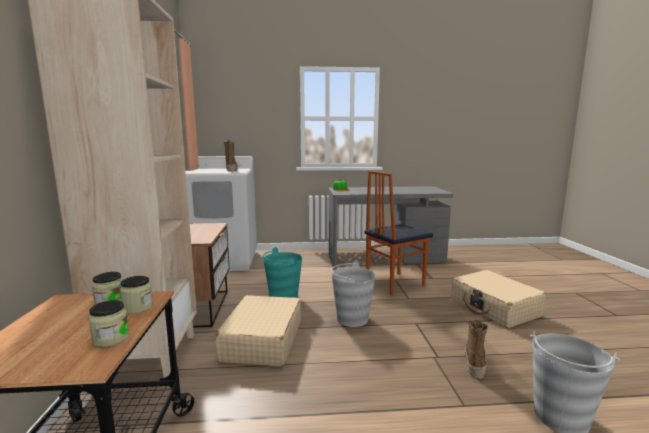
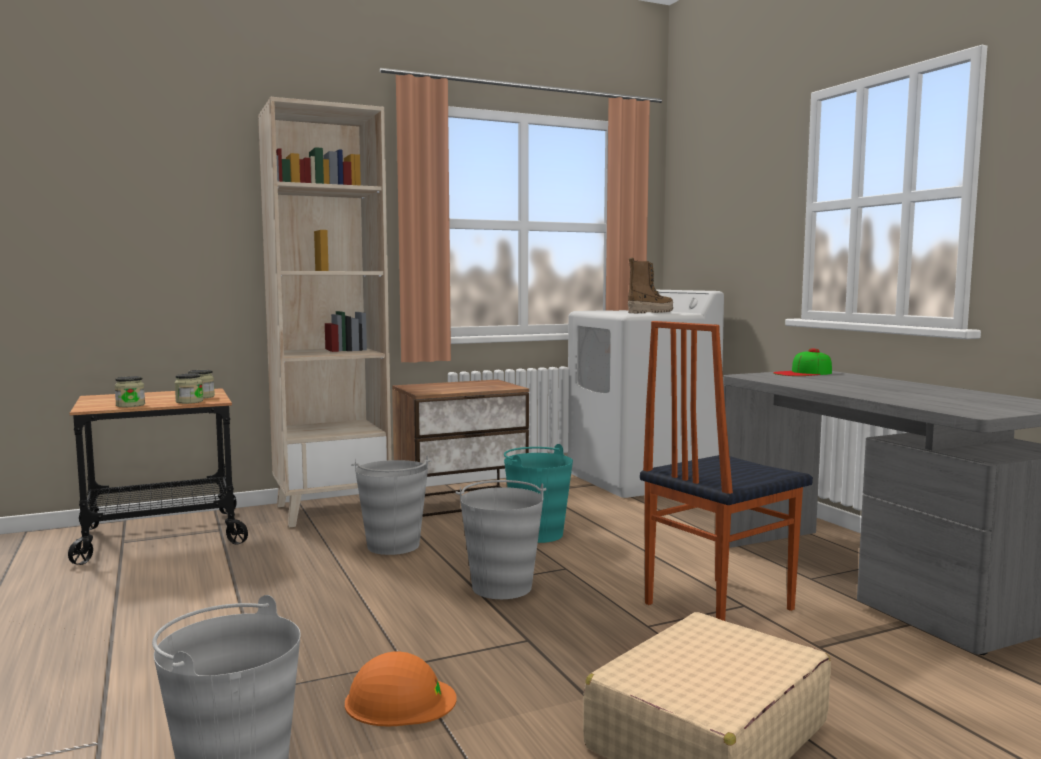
camera: 70 degrees right, 5 degrees down
beige suitcase [215,295,301,367] -> grey bucket [351,455,432,555]
chair [364,171,433,295] -> chair turned 75 degrees counterclockwise [640,321,813,621]
boot [465,320,488,379] -> orange hard hat [345,651,457,727]

